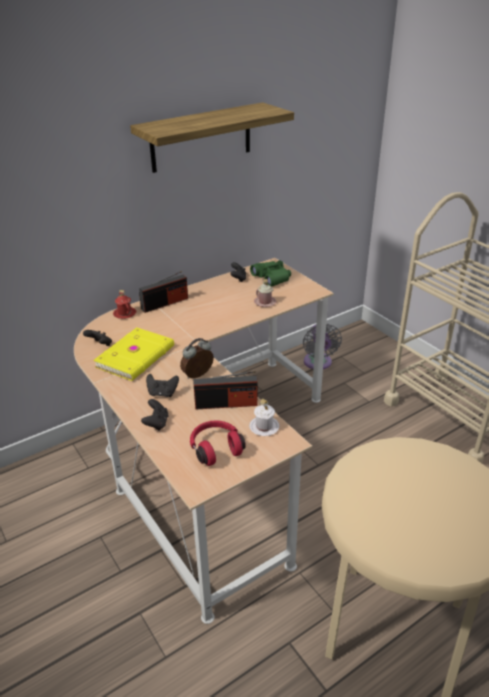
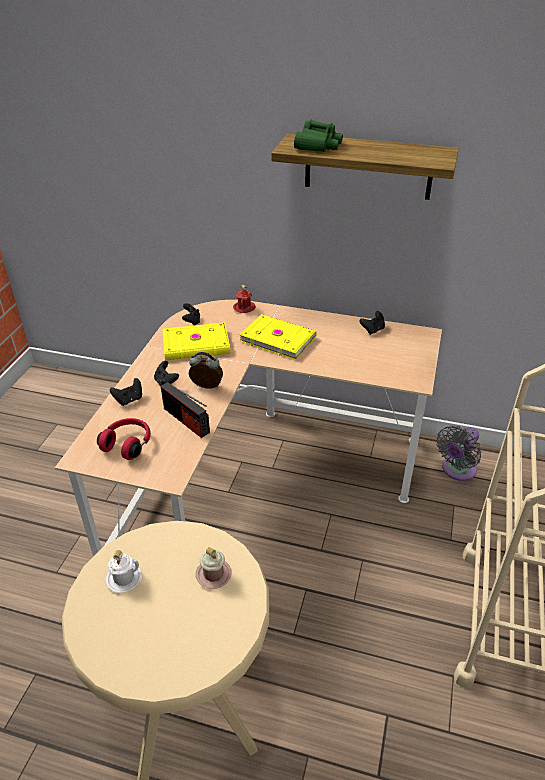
camera: 50 degrees right, 5 degrees up
radio [139,271,188,313] -> none
white mug [249,399,279,436] -> white mug moved to [106,550,142,593]
green binoculars [250,260,291,287] -> green binoculars moved to [294,119,343,152]
pink mug [254,279,277,307] -> pink mug moved to [196,547,232,589]
none -> yellow book [240,314,317,360]

